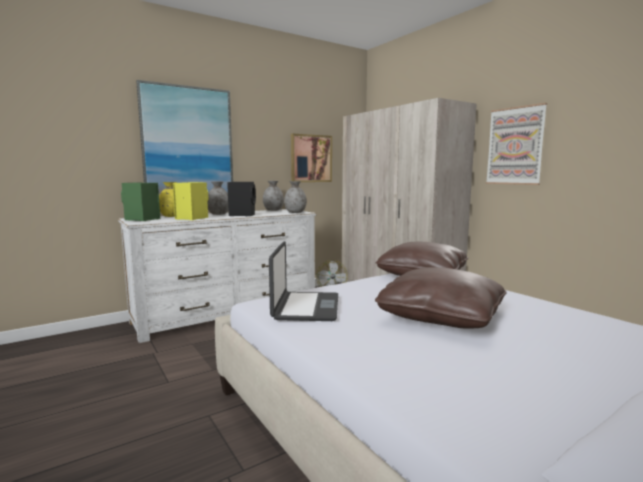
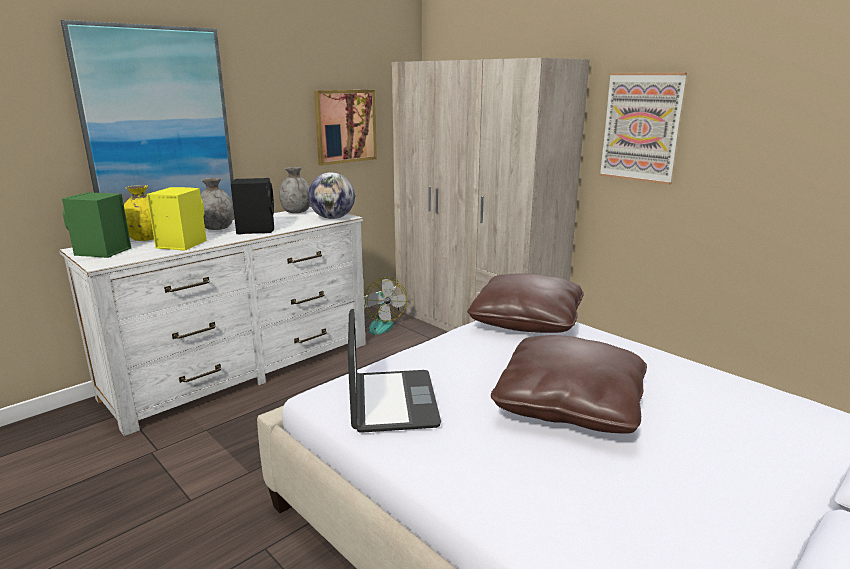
camera: 10 degrees left, 10 degrees up
grey vase [284,181,307,213] -> globe [308,172,355,219]

